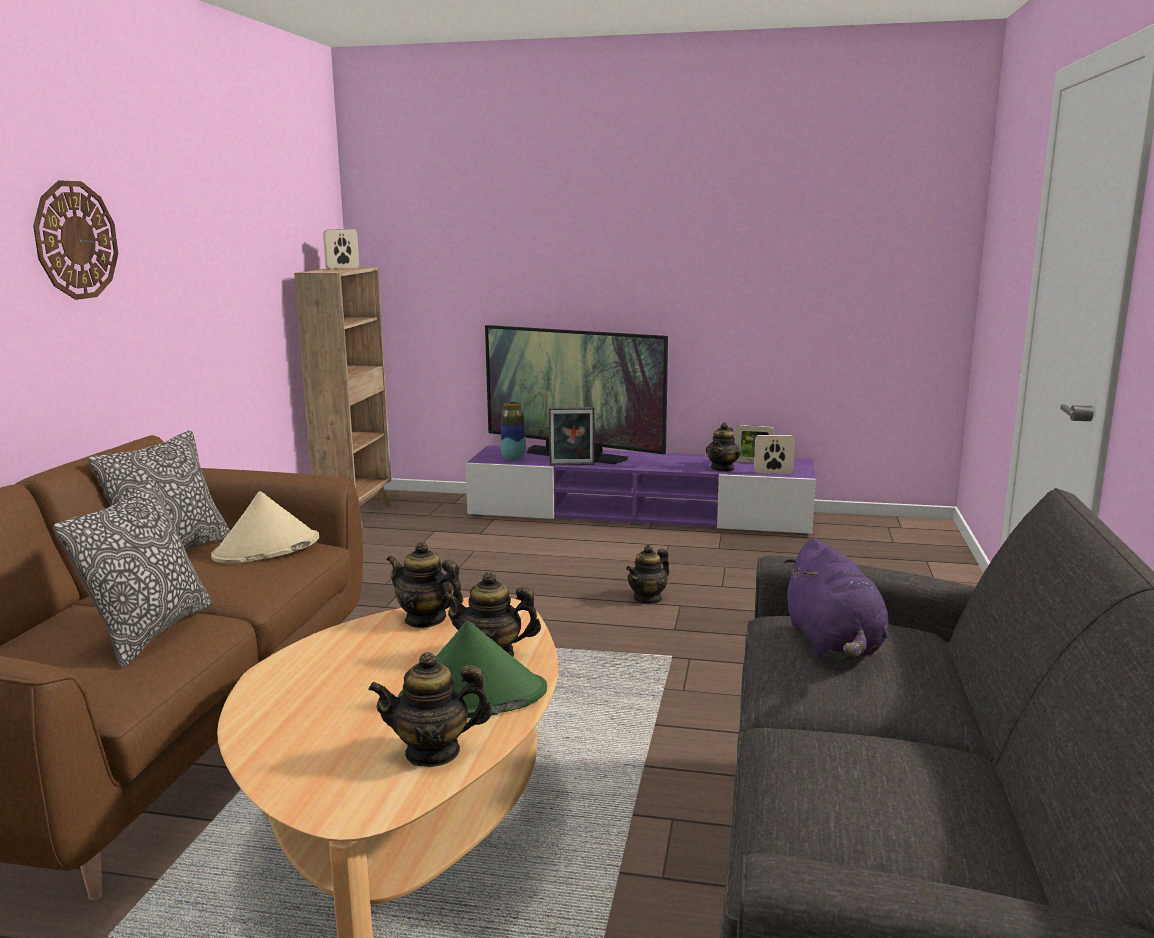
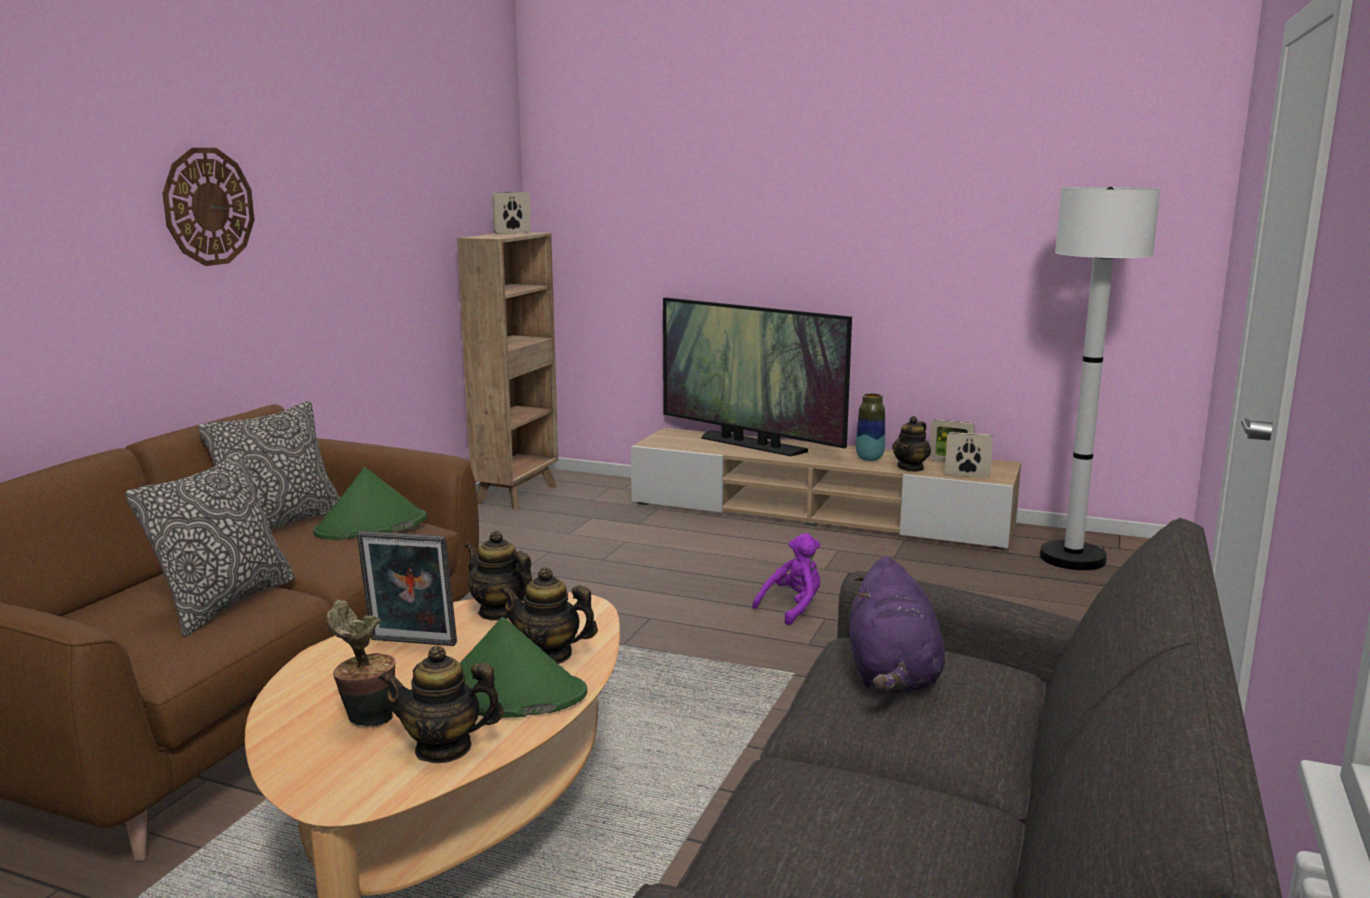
camera: 10 degrees right, 0 degrees up
beige hat [211,491,319,564] -> green hat [313,467,427,540]
purple tv stand [465,445,816,535] -> beige tv stand [631,428,1021,550]
vase [501,402,526,461] -> vase moved to [856,393,885,461]
picture frame [549,407,594,465] -> picture frame moved to [357,531,457,646]
teapot [626,545,670,605] -> purple plush toy [752,533,820,625]
none -> potted plant [326,600,396,727]
none -> white floor lamp [1040,187,1160,570]

